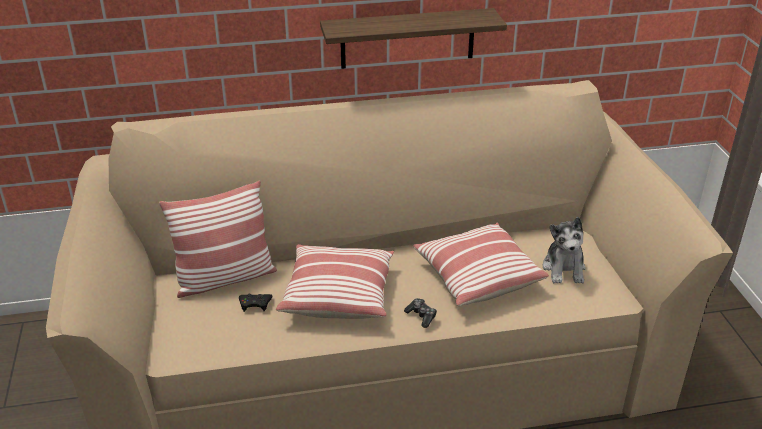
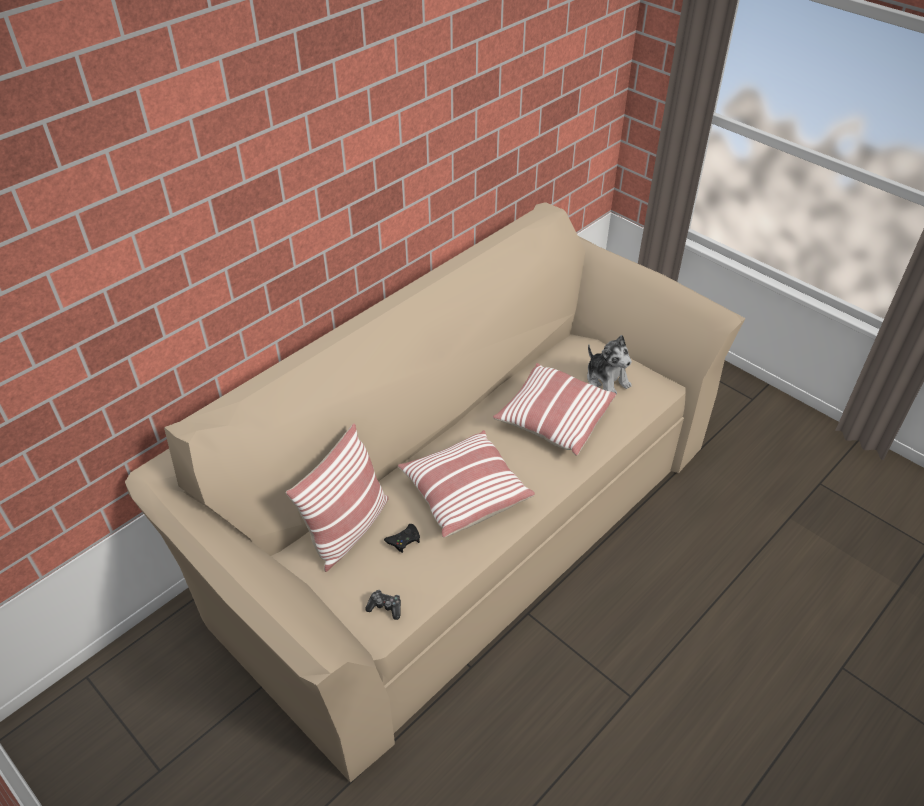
camera: 35 degrees left, 10 degrees up
shelf [320,8,507,69] -> none
game controller [404,298,437,328] -> game controller moved to [365,590,401,620]

